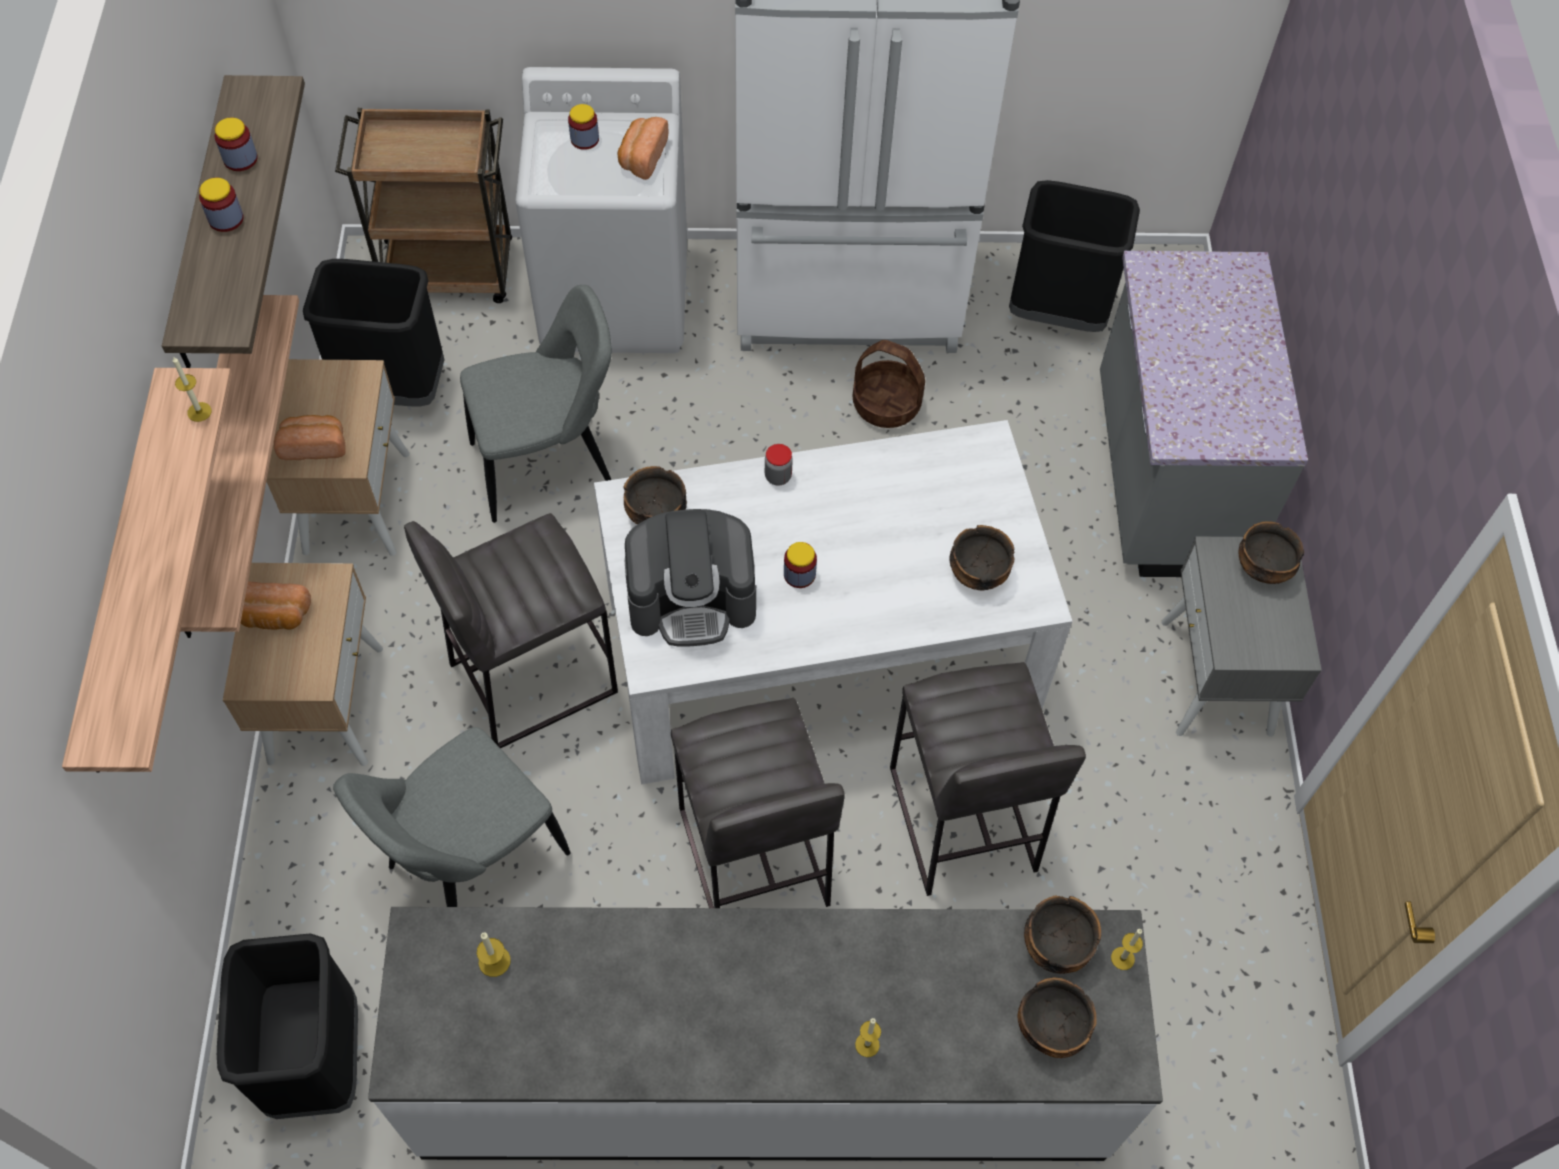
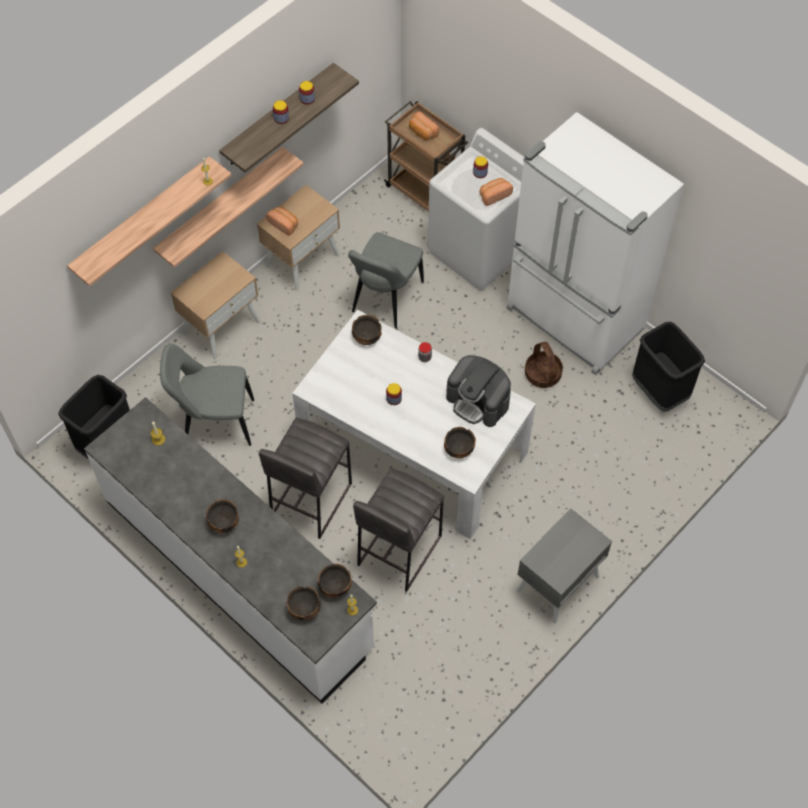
camera: 45 degrees right, 0 degrees up
bread [241,581,311,630] -> bread moved to [409,111,439,140]
black trash can [303,259,445,406] -> none
grey stool [404,513,618,748] -> none
grey chair [460,285,612,523] -> grey chair turned 90 degrees clockwise [348,232,424,328]
coffee machine [625,509,756,647] -> coffee machine moved to [446,355,511,427]
grey counter [1100,251,1308,577] -> none
bowl [1239,521,1304,584] -> bowl moved to [206,499,239,533]

